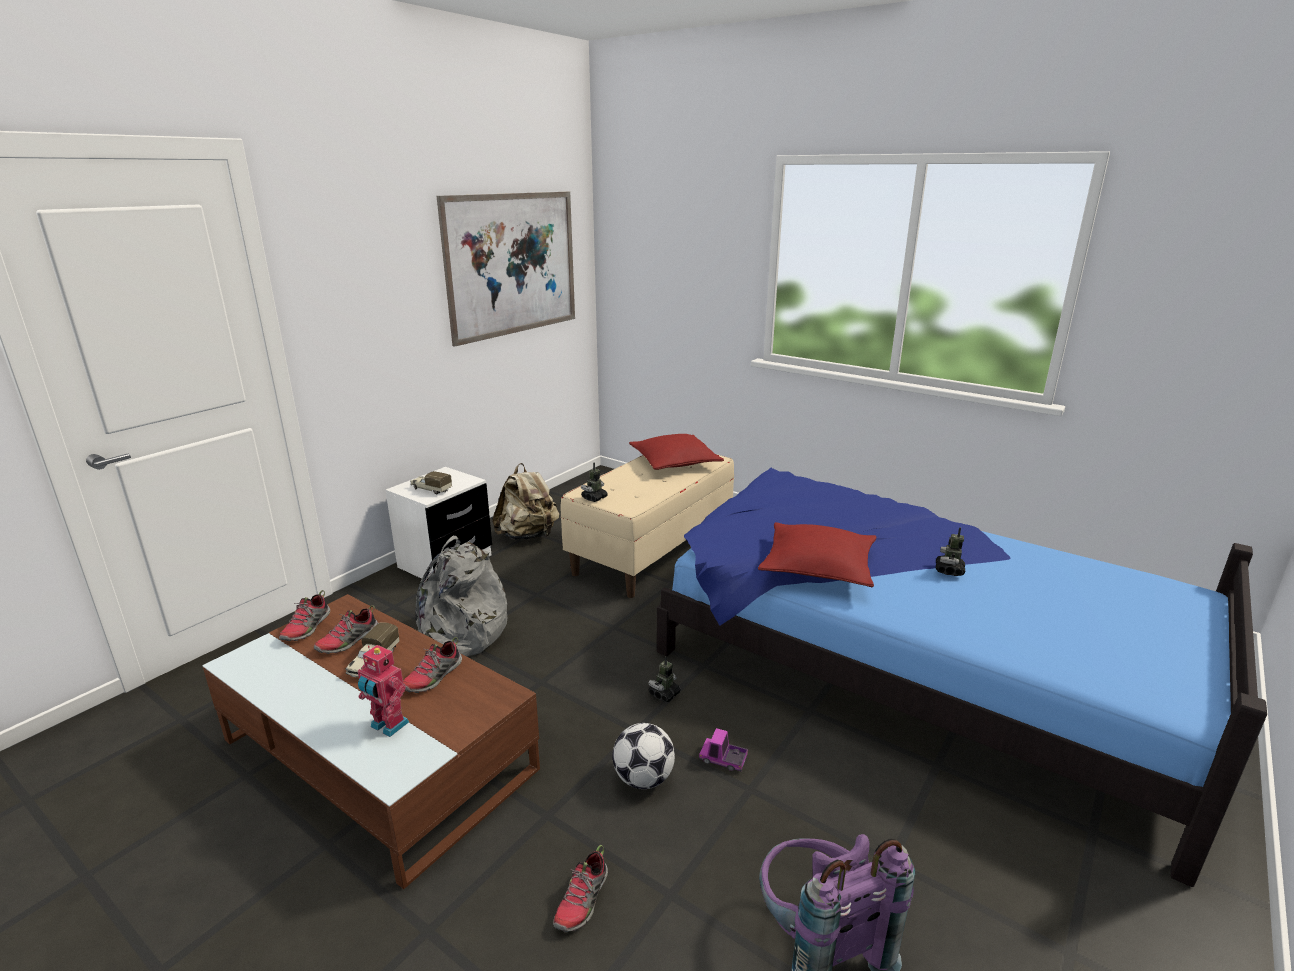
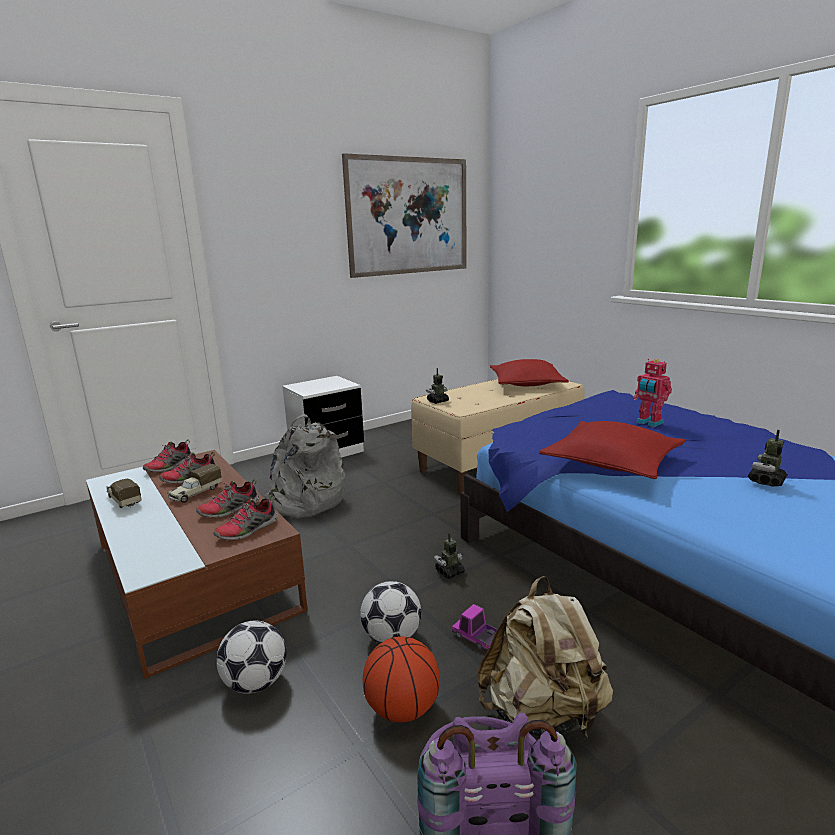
camera: 20 degrees right, 5 degrees down
toy robot [358,645,409,737] -> toy robot moved to [633,359,672,427]
toy truck [410,471,452,494] -> toy truck moved to [106,479,142,508]
beige backpack [492,463,559,540] -> beige backpack moved to [477,576,613,737]
shoe [553,845,608,932] -> shoe moved to [213,496,278,541]
none -> football [216,621,287,694]
none -> basketball [363,637,440,723]

